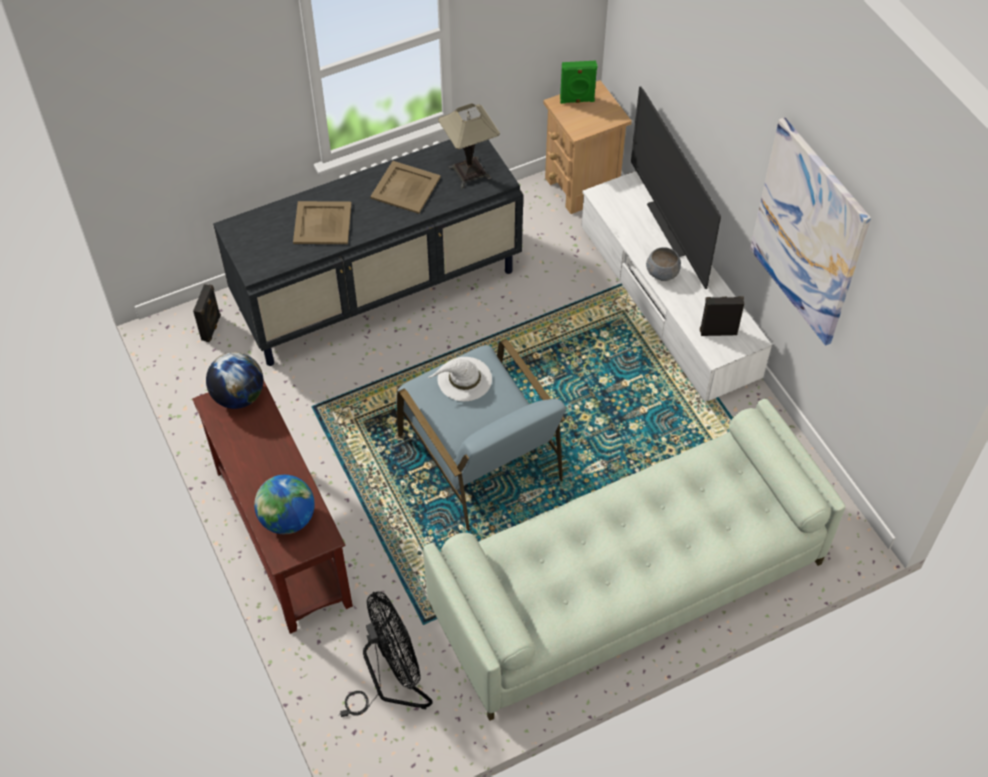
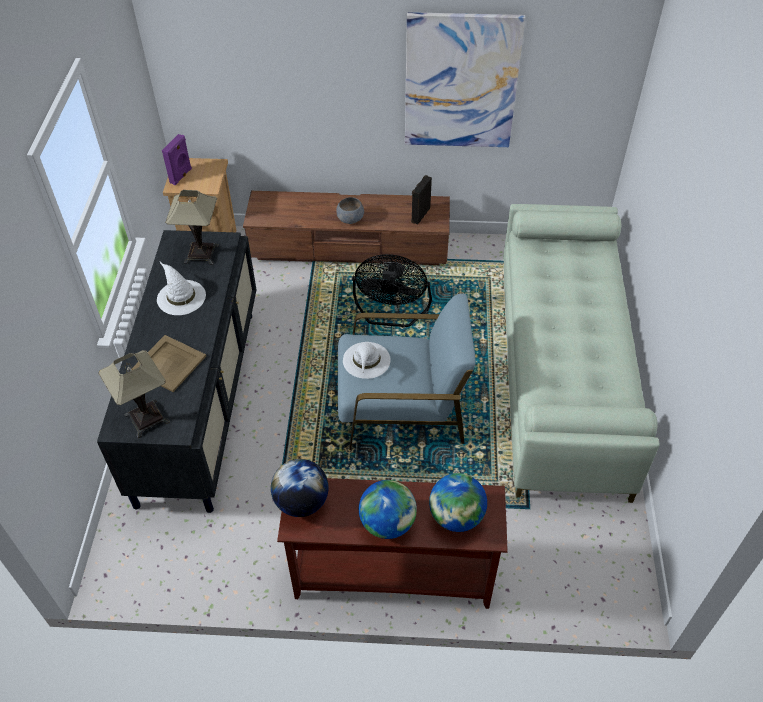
camera: 60 degrees left, 5 degrees down
black speaker [193,284,221,342] -> none
black fan [338,592,433,717] -> black fan moved to [352,254,432,331]
beige tray [370,161,441,214] -> white hat [157,262,206,315]
green speaker [560,61,597,104] -> purple speaker [162,134,192,186]
white tv stand [581,171,772,402] -> brown tv stand [243,191,450,265]
television [631,86,721,289] -> none
none -> table lamp [98,350,170,438]
none -> globe [359,480,417,539]

